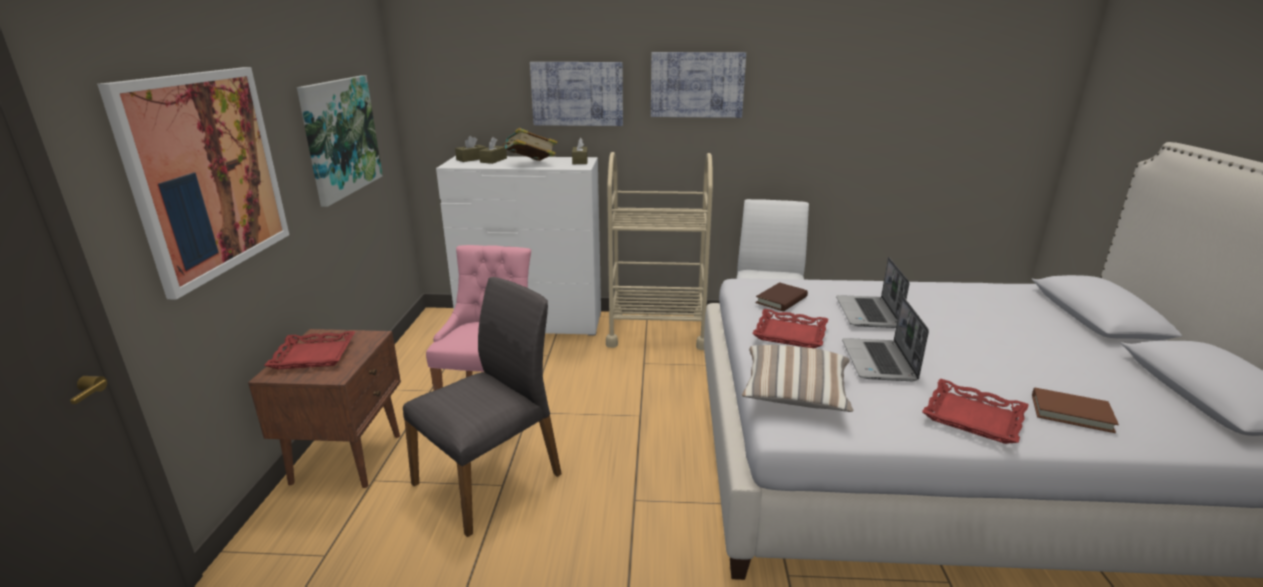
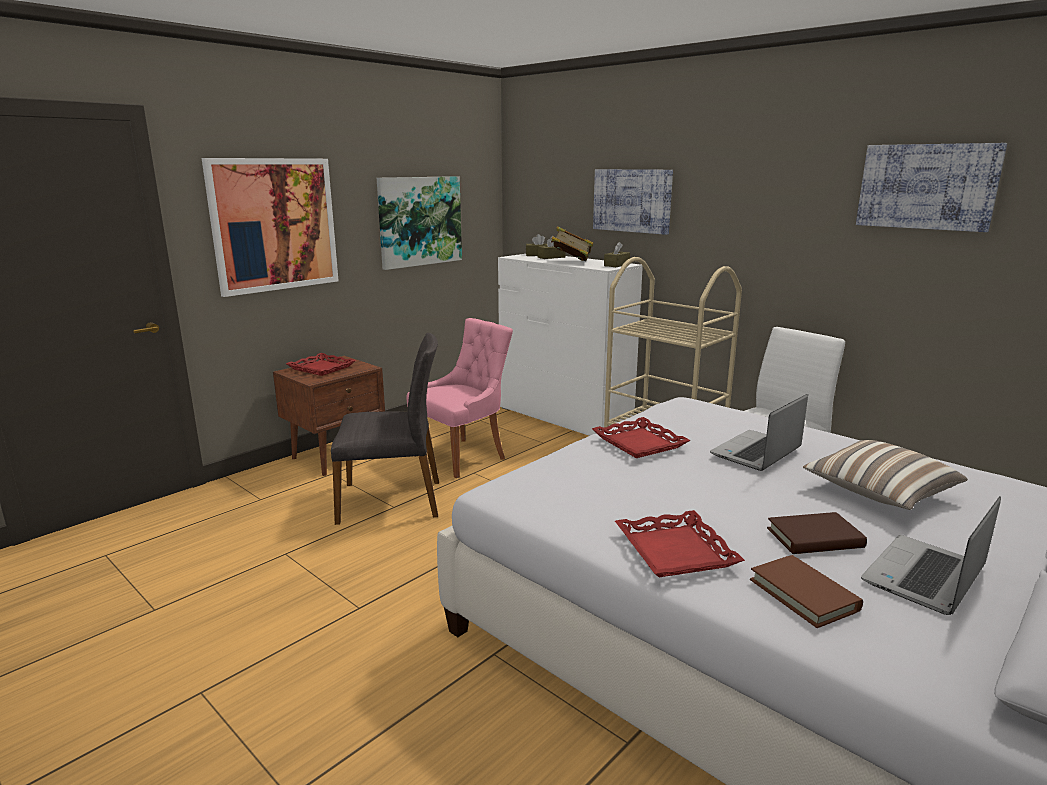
camera: 40 degrees right, 5 degrees down
picture [651,52,746,118] -> picture moved to [856,143,1007,232]
pillow [742,345,853,412] -> pillow moved to [803,440,968,510]
brown book [756,282,808,312] -> brown book moved to [767,512,867,554]
laptop [842,296,929,381] -> laptop moved to [861,496,1001,615]

